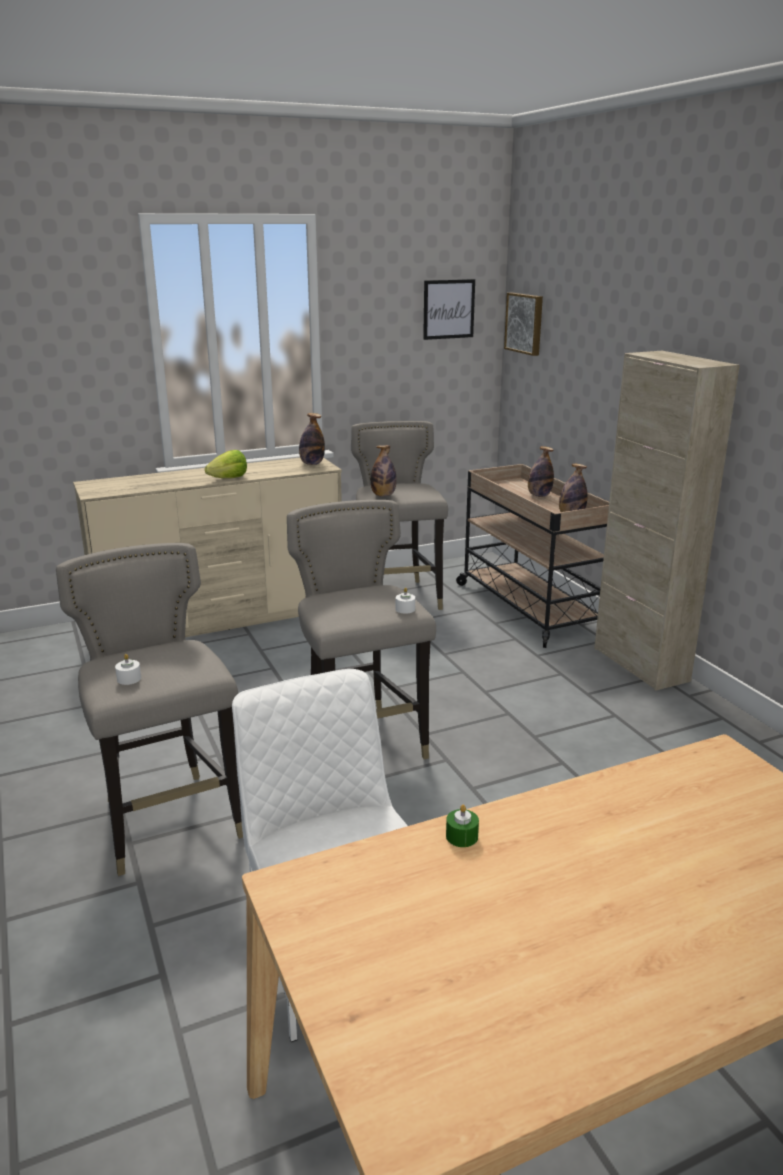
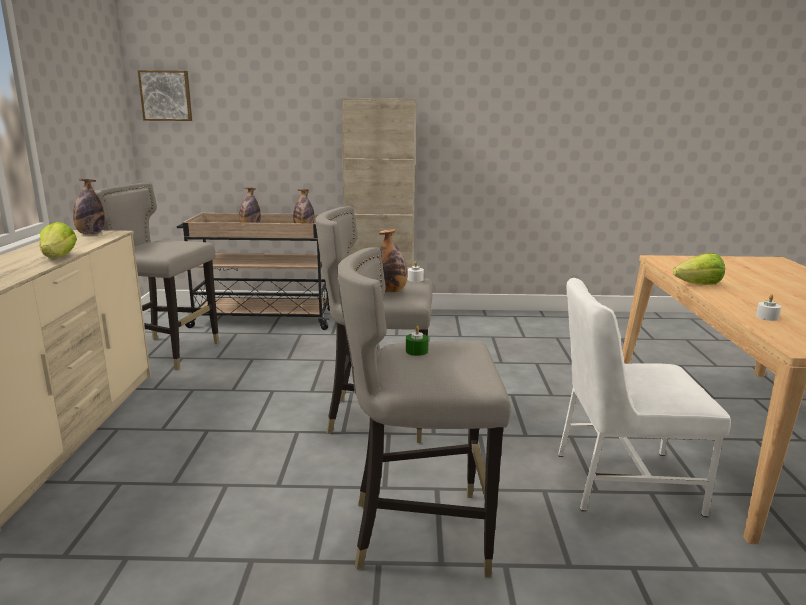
camera: 65 degrees left, 5 degrees down
white candle [115,654,141,685] -> white candle moved to [756,295,781,321]
bottle [371,445,397,497] -> bottle moved to [379,229,407,293]
picture [423,279,475,340] -> none
green candle [446,804,479,847] -> green candle moved to [406,326,429,356]
none -> lettuce [673,253,725,285]

